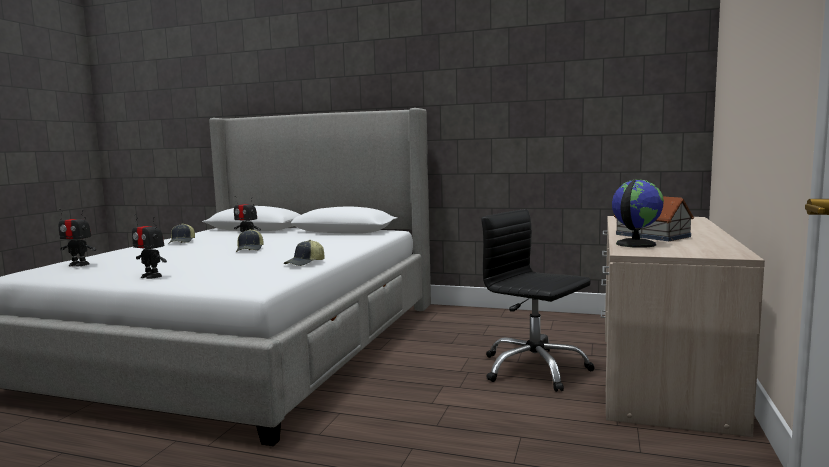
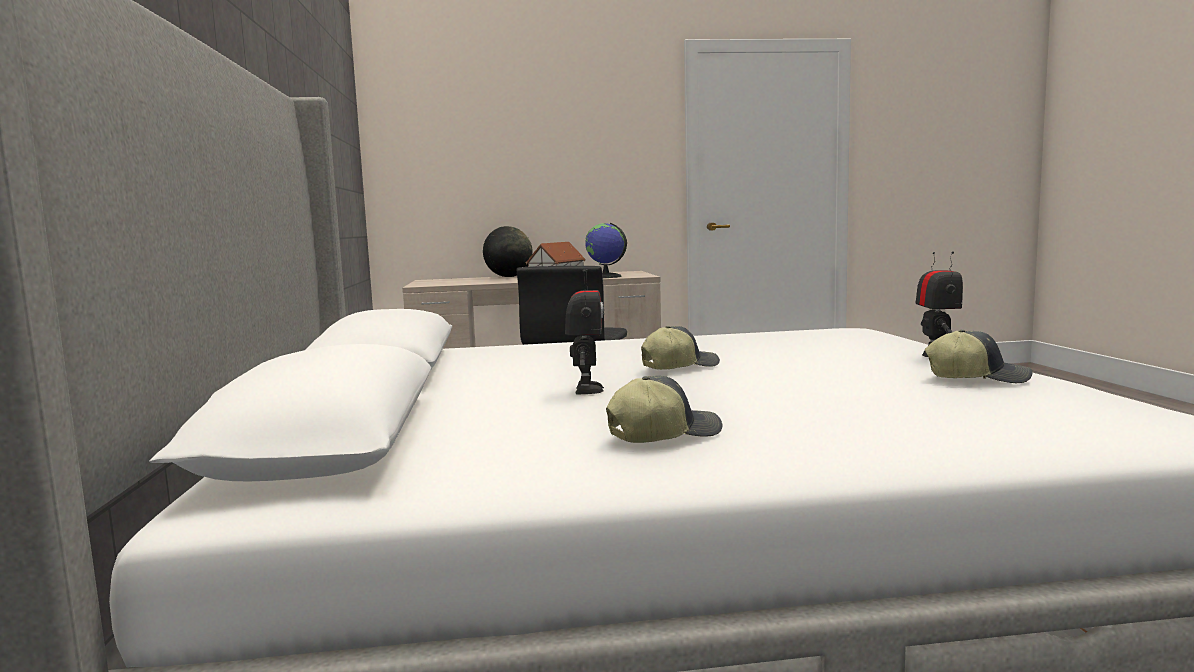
camera: 115 degrees left, 0 degrees up
toy robot [58,209,96,267] -> none
cap [284,240,325,266] -> cap moved to [925,329,1033,383]
none -> globe [483,226,533,277]

